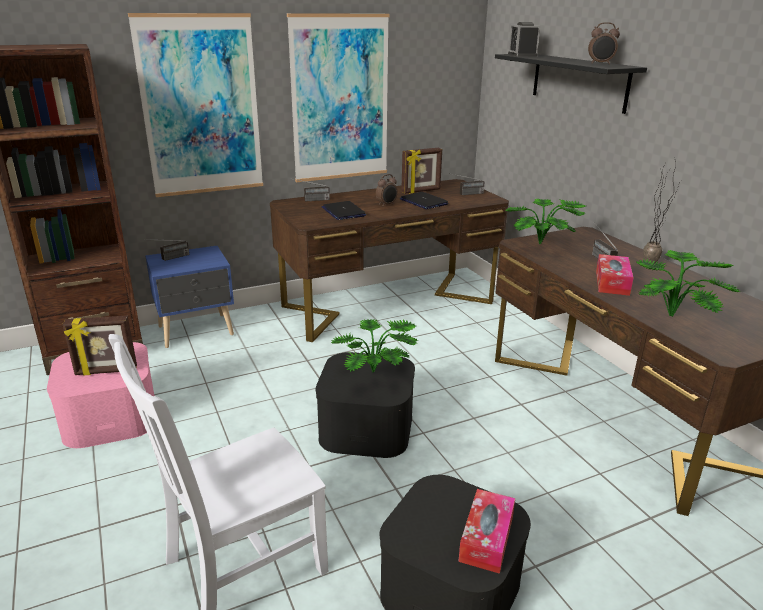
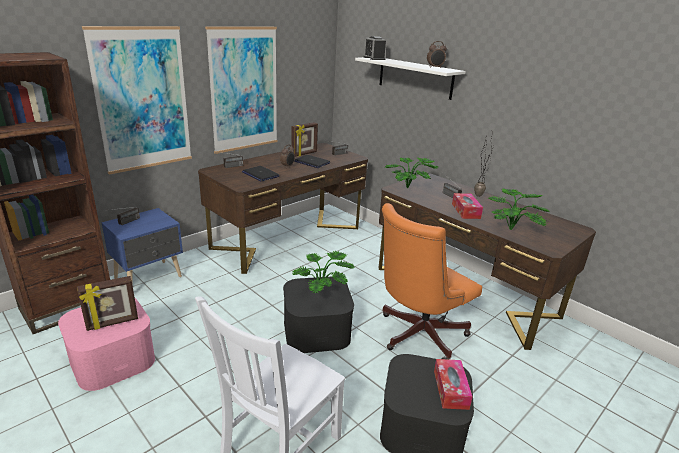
camera: 20 degrees left, 0 degrees up
black shelf [495,54,647,114] -> white shelf [355,57,466,100]
none -> orange office chair [382,203,482,360]

